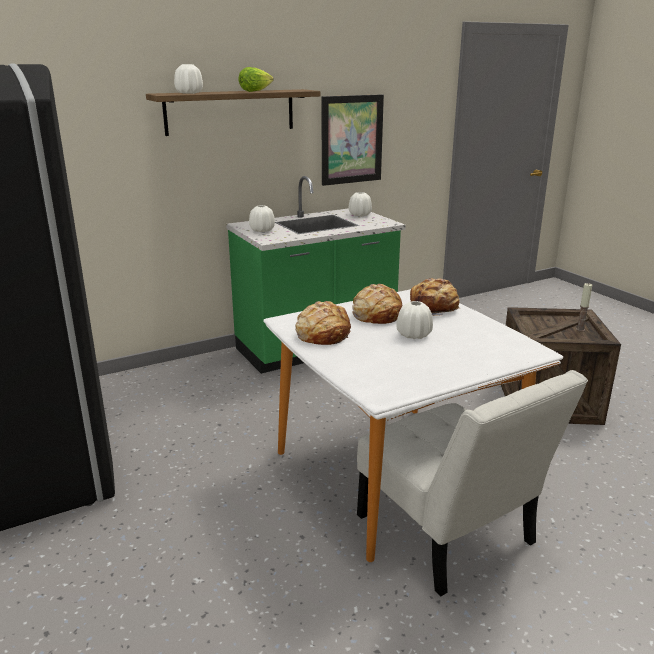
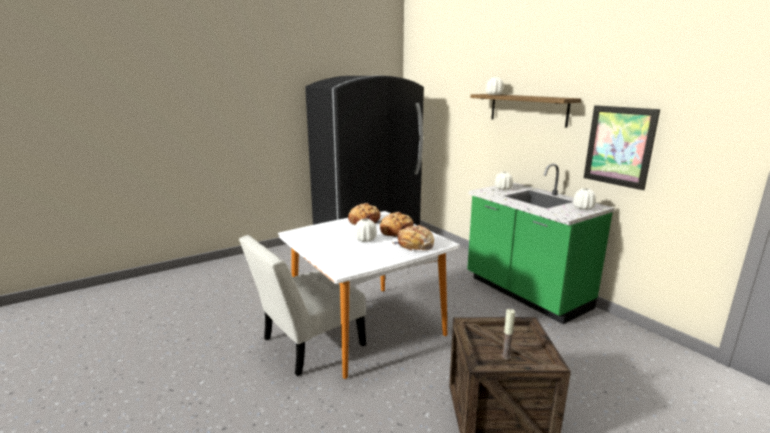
camera: 85 degrees right, 5 degrees down
lettuce [238,67,274,92] -> none

